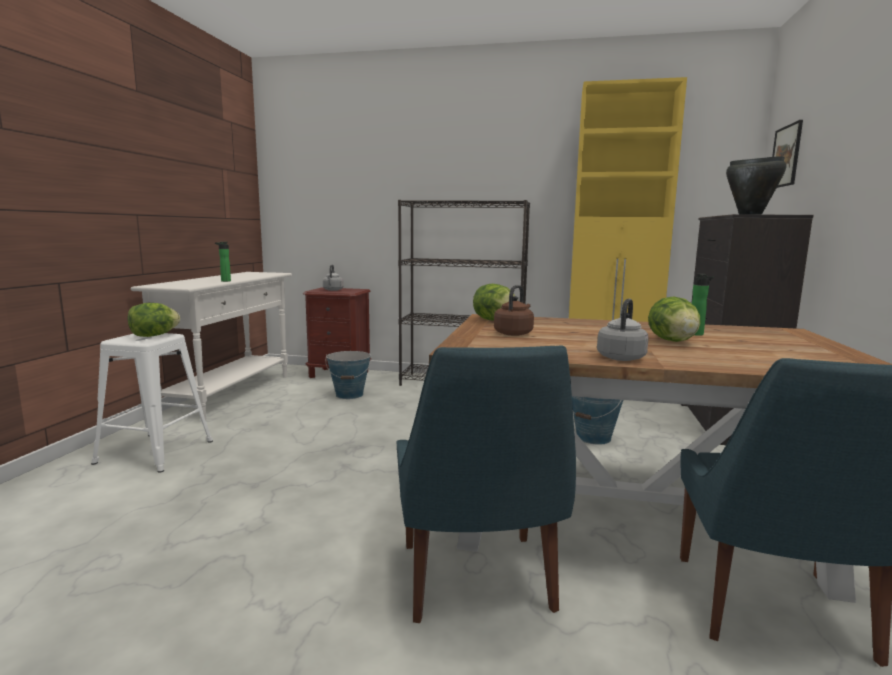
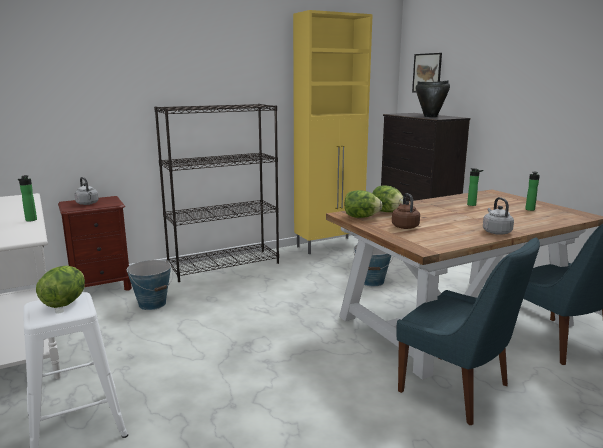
camera: 40 degrees left, 5 degrees up
lettuce [648,296,701,342] -> lettuce moved to [372,185,403,212]
none -> bottle [525,172,540,211]

